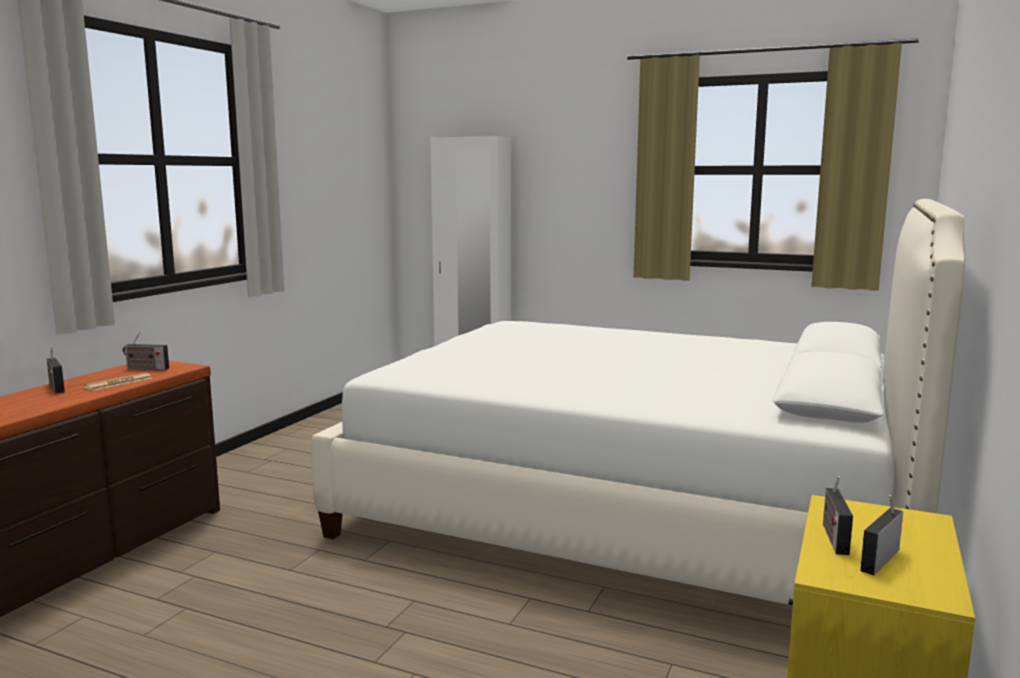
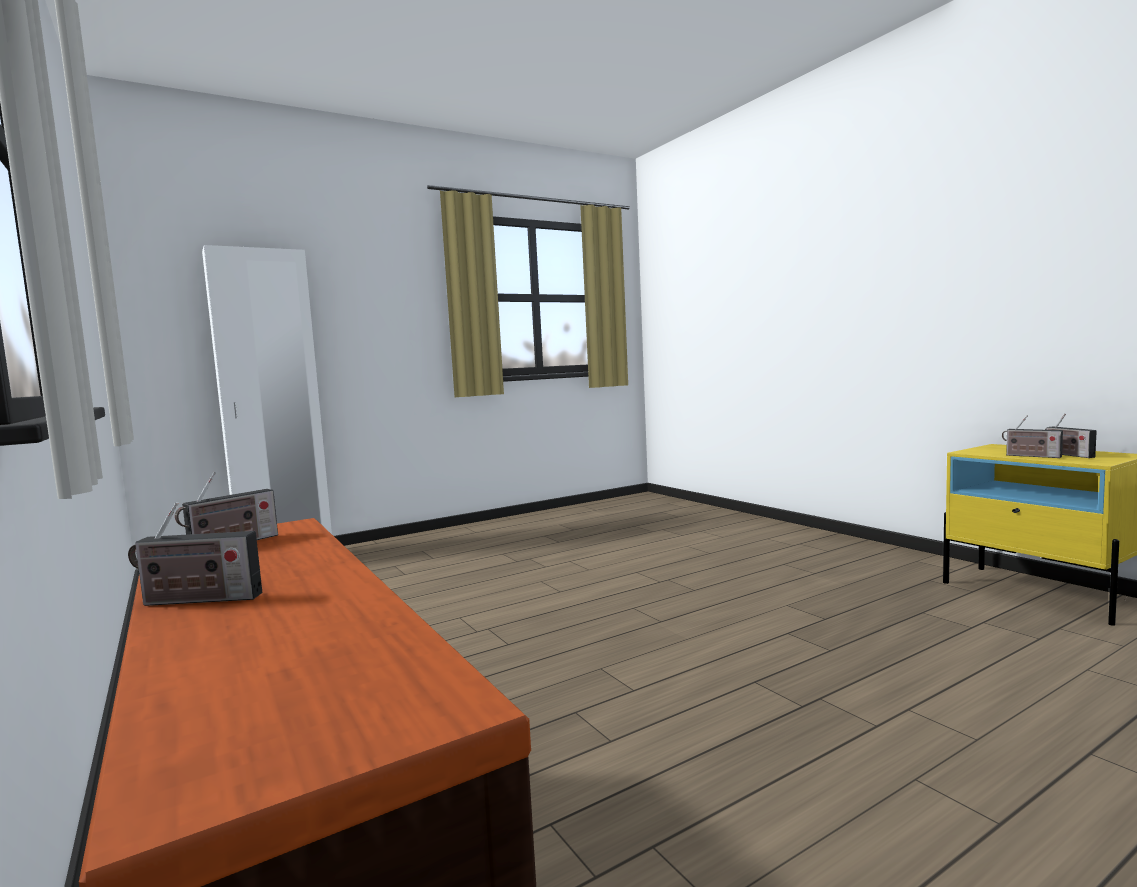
camera: 55 degrees left, 5 degrees down
newspaper [84,373,152,391] -> none
white bed [311,199,965,605] -> none

